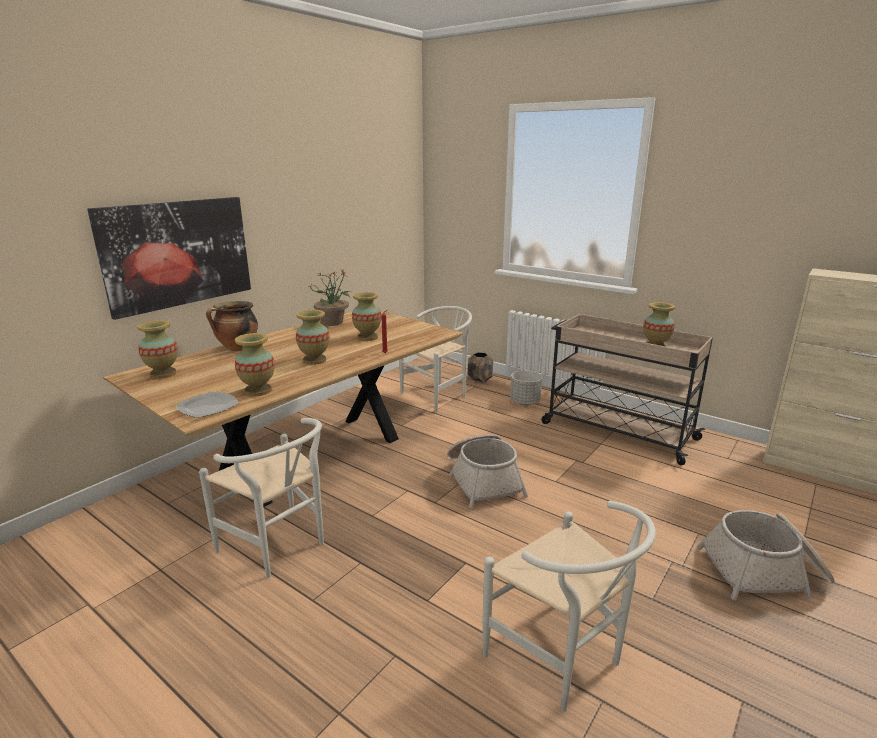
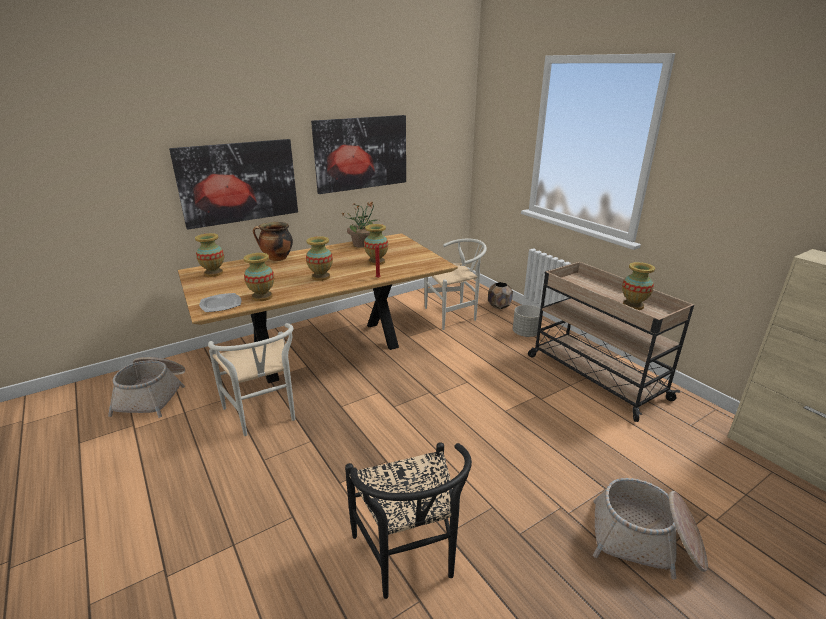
camera: 20 degrees right, 5 degrees up
basket [447,434,528,508] -> basket moved to [108,357,185,418]
white chair [482,501,656,712] -> black chair [345,442,472,599]
none -> picture [311,115,406,194]

